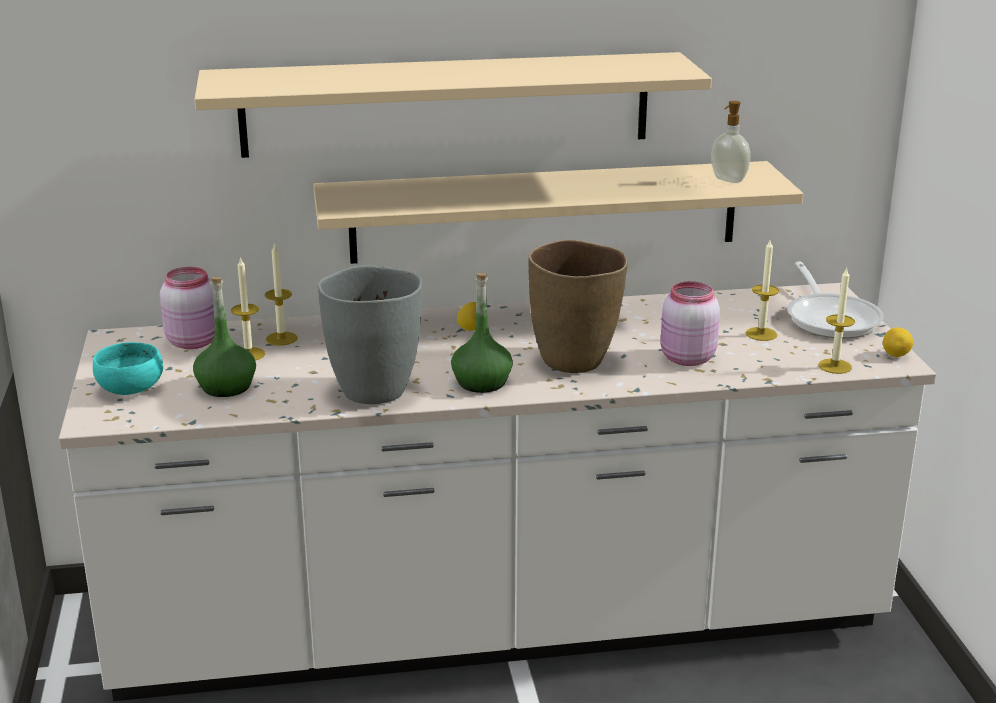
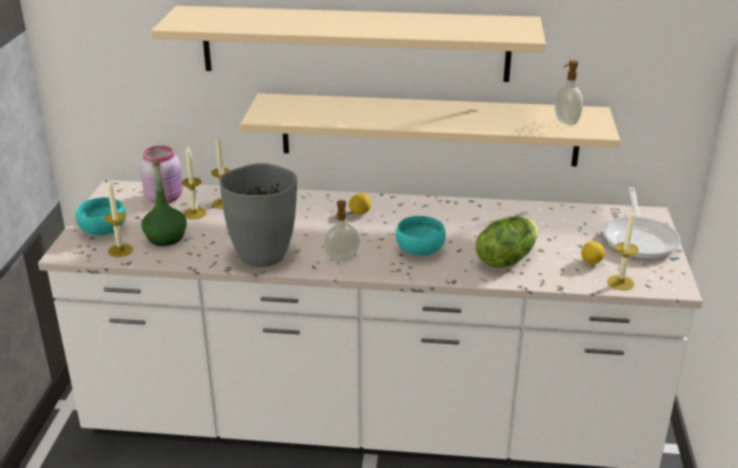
camera: 15 degrees right, 5 degrees up
green bottle [451,273,513,393] -> soap dispenser [325,200,360,262]
brown vase [528,239,628,373] -> turquoise bowl [396,216,446,256]
pink jar [661,281,720,366] -> lettuce [476,216,538,268]
candle [746,240,779,341] -> candle moved to [104,180,133,257]
lemon [883,328,913,357] -> lemon moved to [581,241,605,264]

